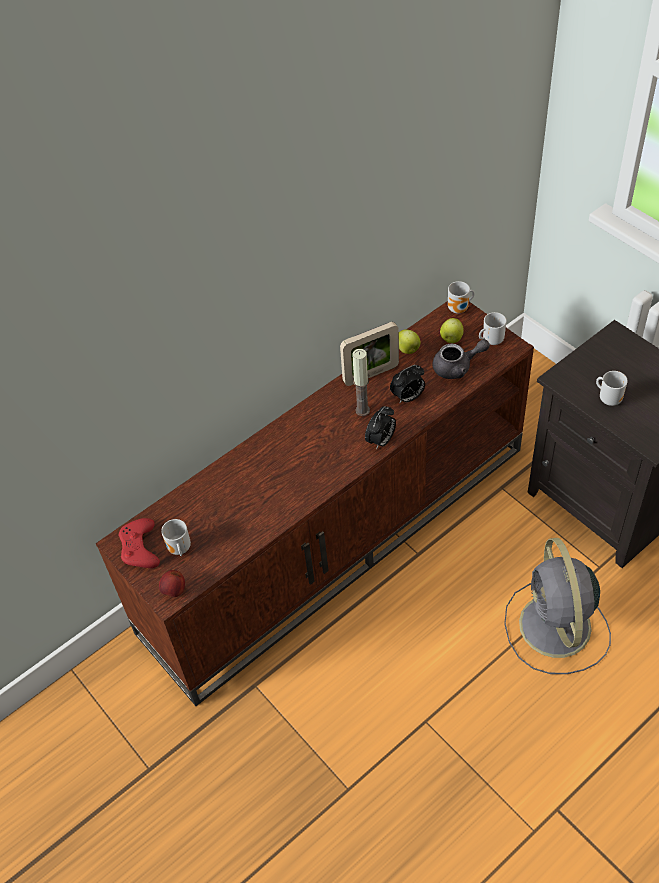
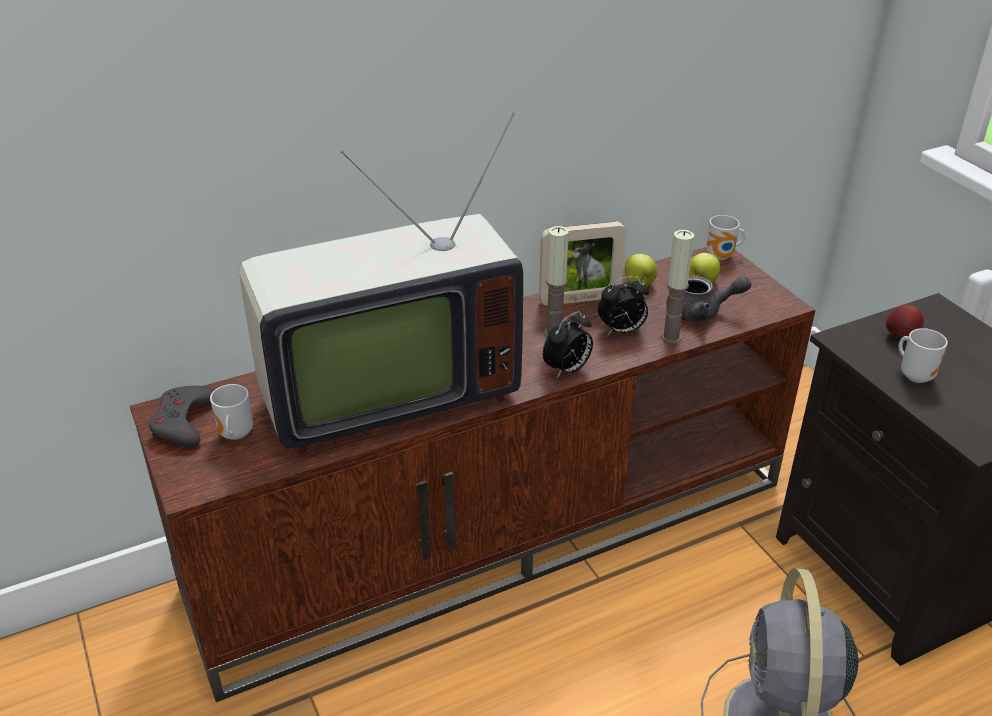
camera: 10 degrees right, 15 degrees down
red game controller [119,518,160,568] -> grey game controller [149,386,214,448]
apple [159,570,185,597] -> apple moved to [886,304,924,338]
mug [479,312,507,345] -> none
none -> television [239,112,523,454]
none -> candle [661,230,694,343]

